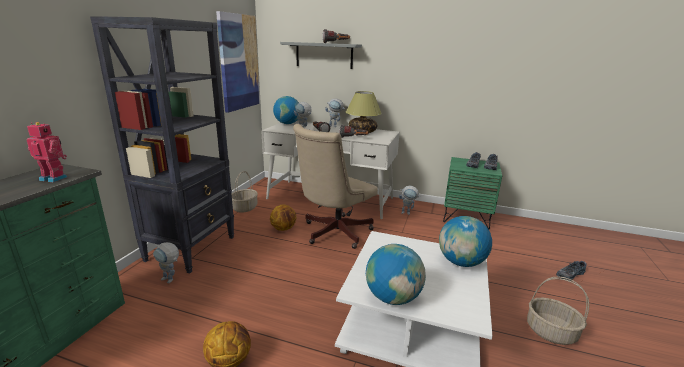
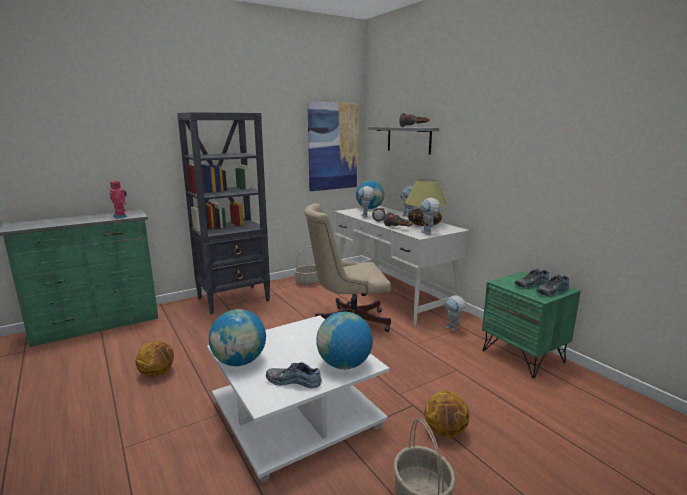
camera: 40 degrees right, 5 degrees down
toy robot [153,242,179,283] -> toy robot moved to [420,198,440,234]
basketball [270,204,296,231] -> basketball moved to [424,391,470,437]
shoe [556,261,586,281] -> shoe moved to [266,363,322,388]

